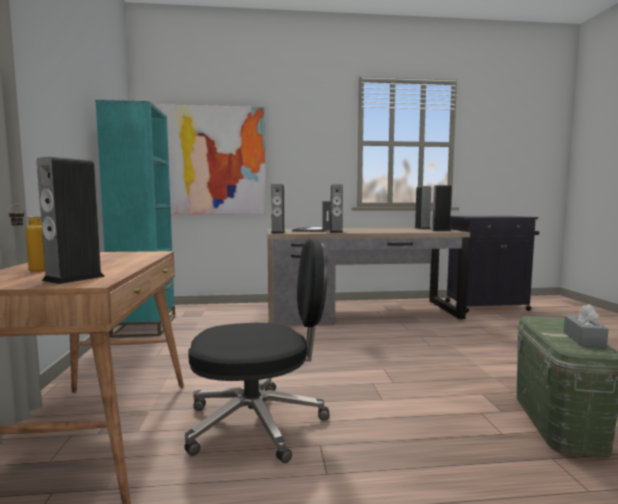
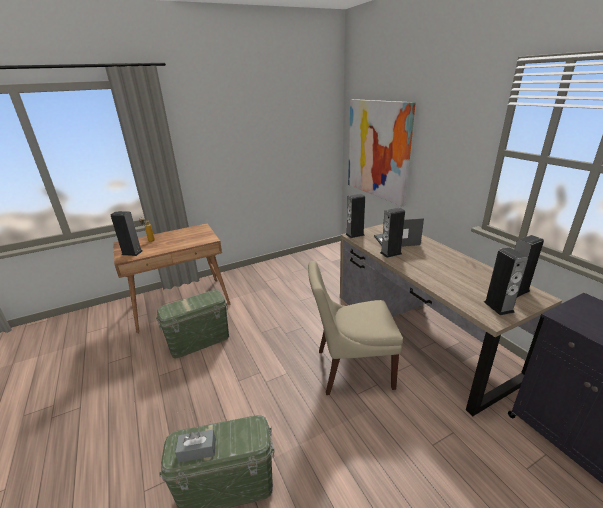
camera: 70 degrees right, 20 degrees up
turquoise bookcase [95,100,175,338] -> none
black office chair [184,239,329,463] -> green storage box [156,290,229,358]
none -> beige chair [308,261,403,395]

